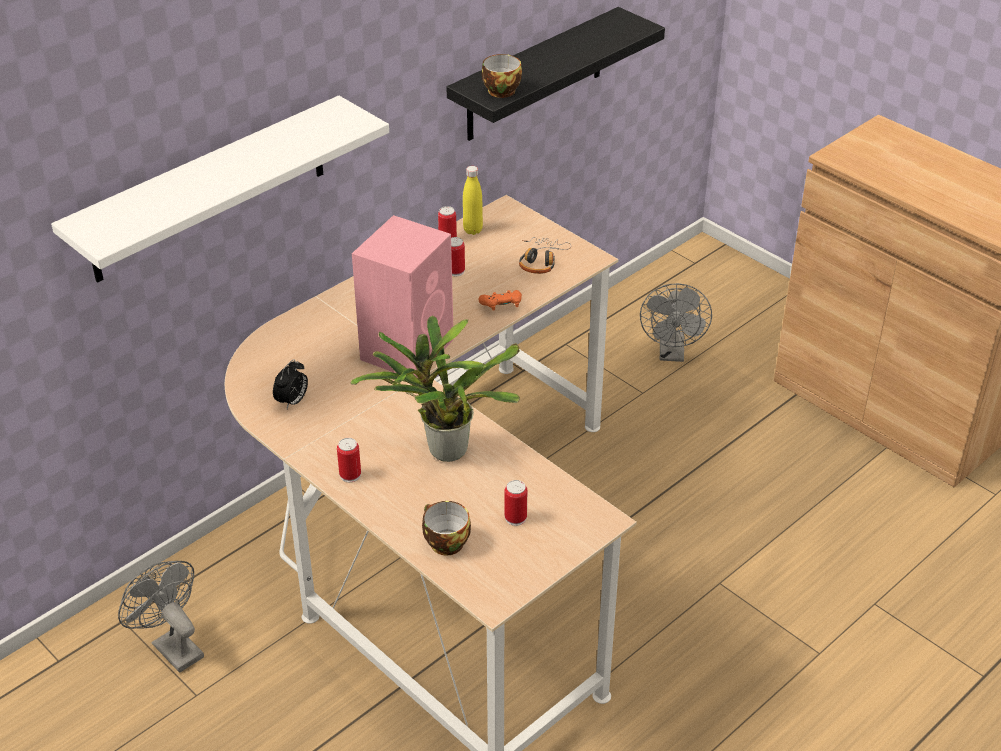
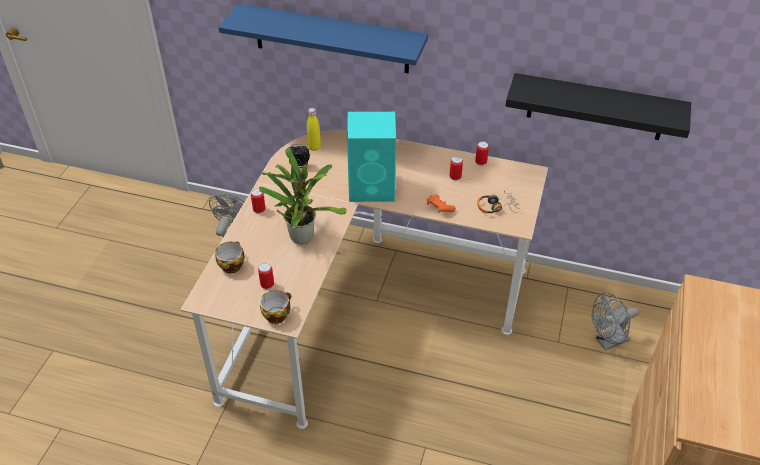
camera: 60 degrees right, 5 degrees up
white shelf [51,95,389,283] -> blue shelf [218,4,428,73]
pink speaker [352,215,454,378] -> turquoise speaker [347,112,396,202]
yellow bottle [463,166,483,235] -> yellow bottle moved to [307,108,321,151]
cup [482,54,522,98] -> cup moved to [260,290,291,324]

